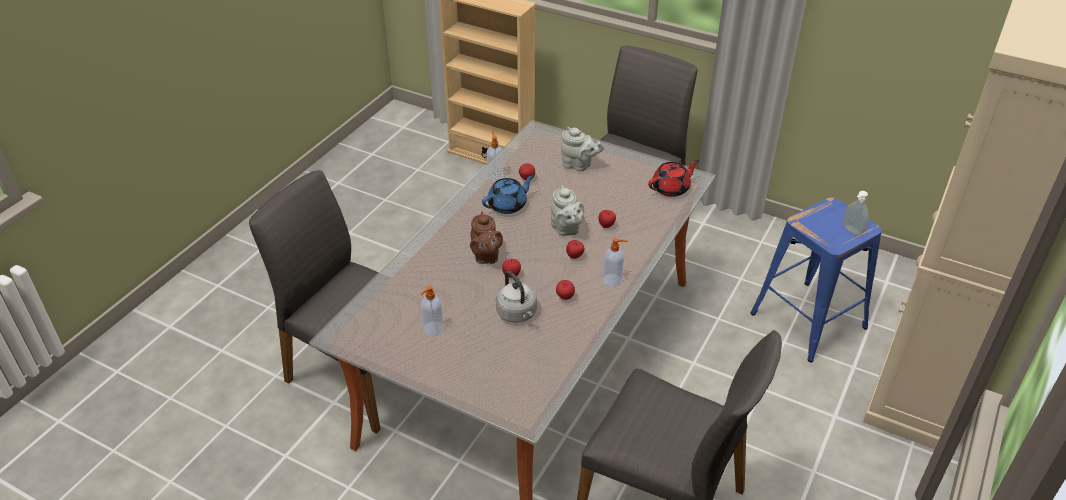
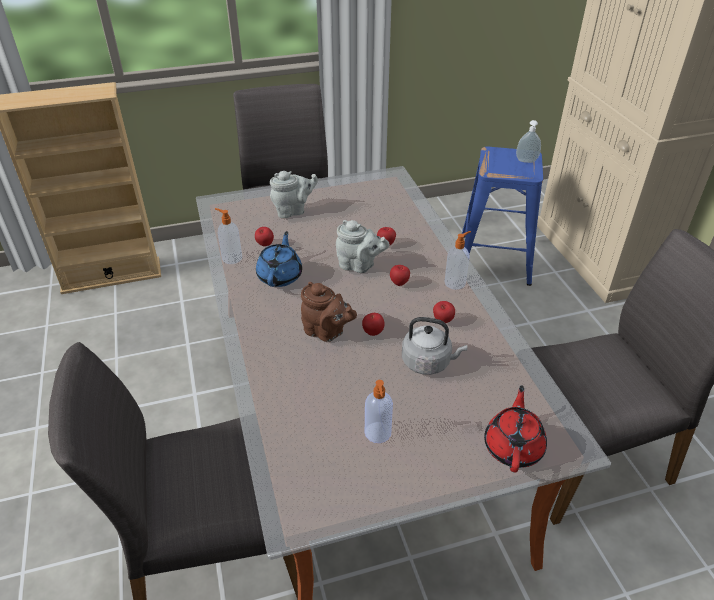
camera: 45 degrees left, 0 degrees up
red teapot [648,160,699,197] -> red teapot moved to [484,385,547,473]

